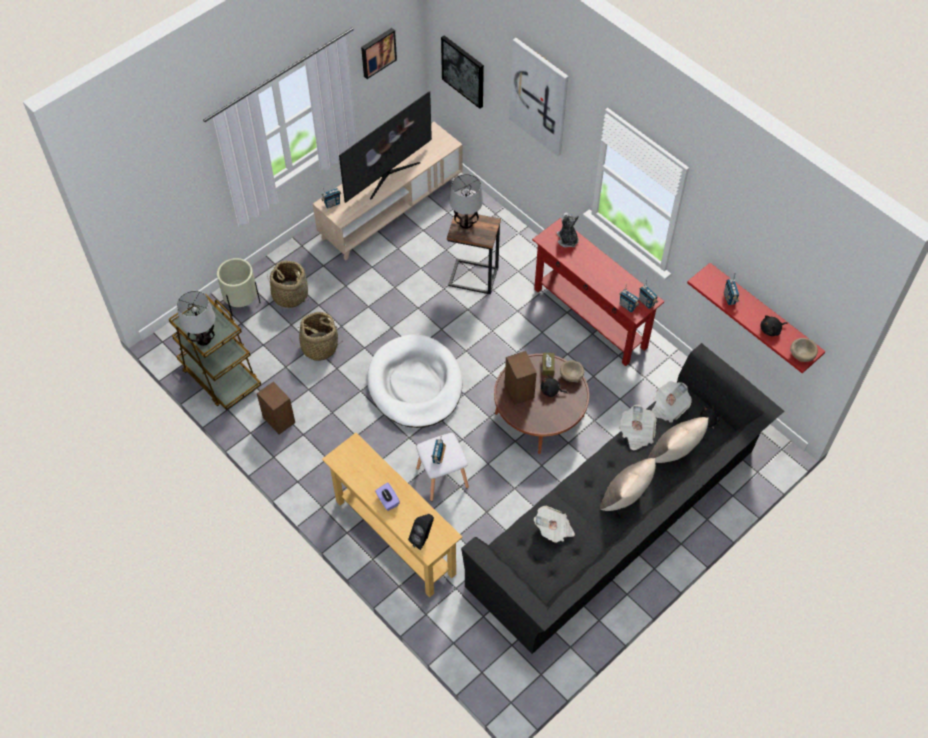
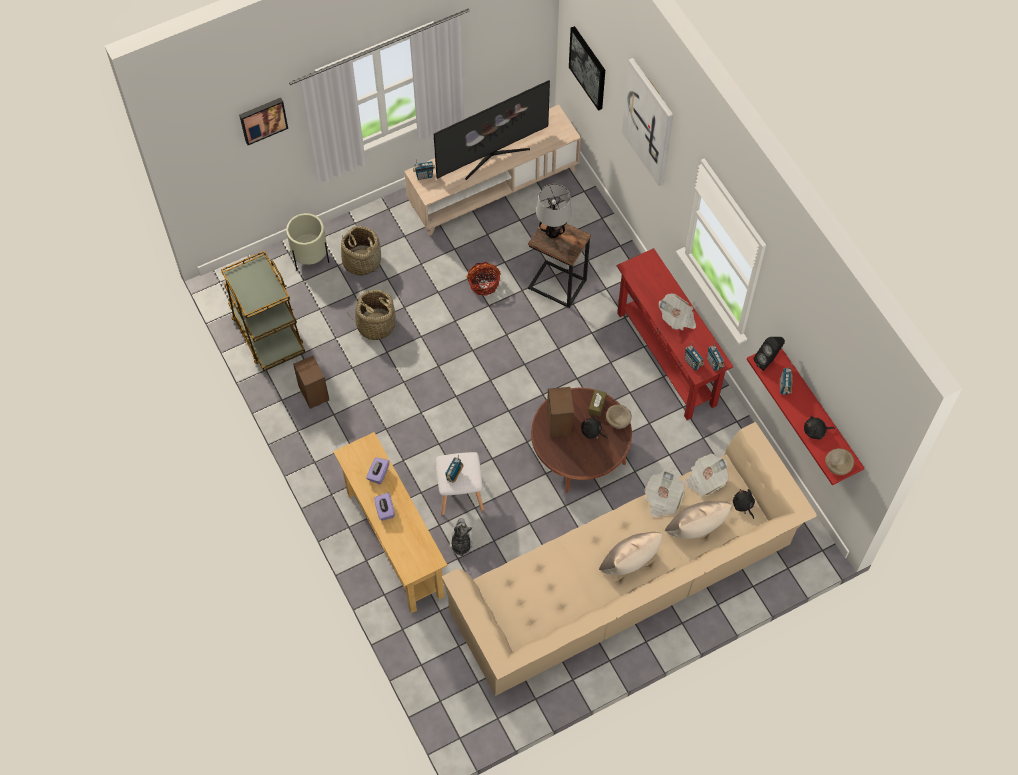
camera: 15 degrees right, 5 degrees up
table lamp [177,291,215,346] -> none
picture [361,28,397,79] -> picture moved to [239,98,288,145]
white dog bed [367,334,462,428] -> none
black speaker [408,514,434,550] -> black speaker moved to [753,337,785,371]
black sofa [461,343,784,654] -> beige sofa [441,422,817,696]
newspaper [534,506,575,543] -> newspaper moved to [659,293,696,331]
plush toy [556,212,579,248] -> plush toy moved to [449,518,473,558]
none -> purple tissue box [366,457,390,484]
none -> basket [467,262,501,296]

